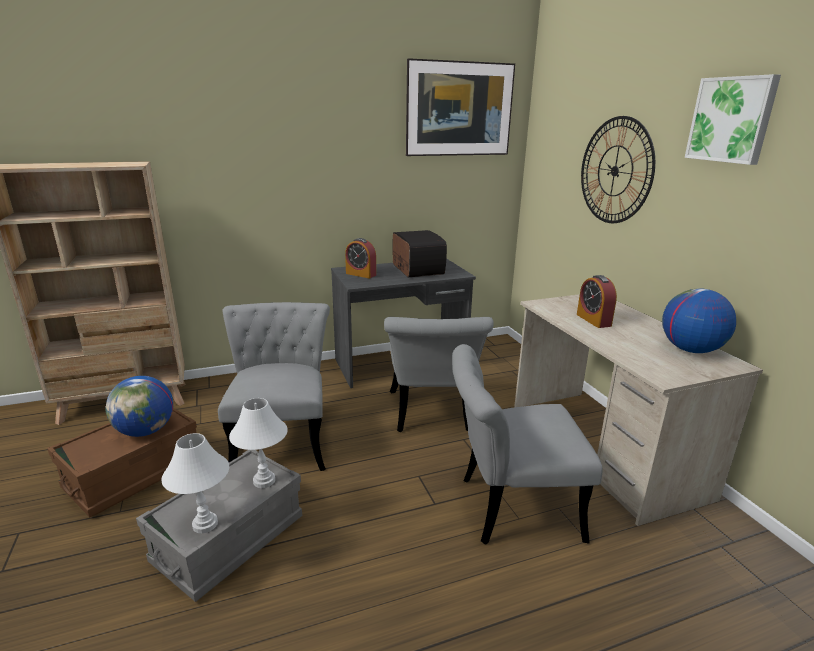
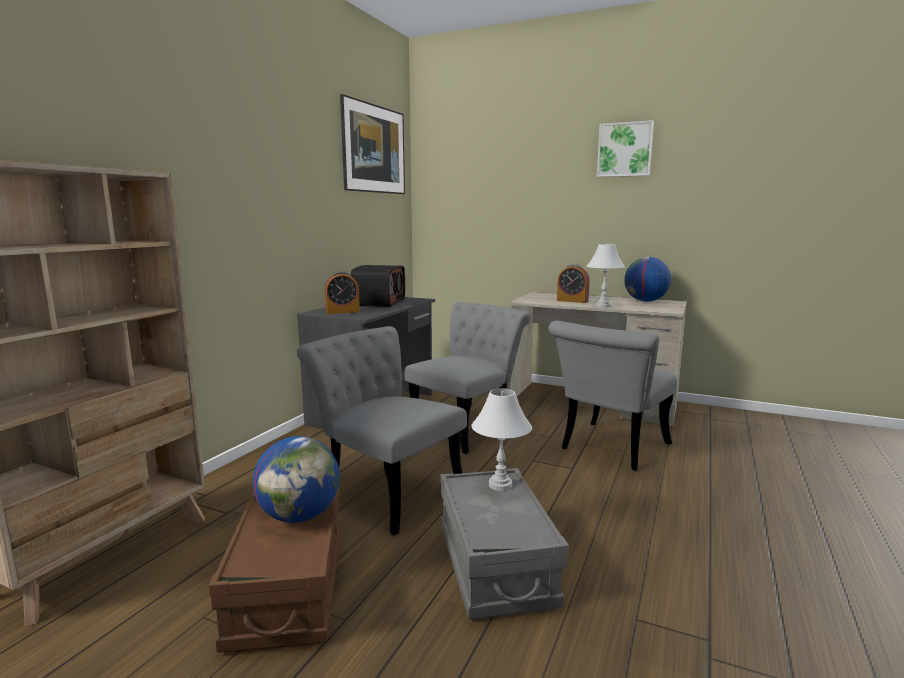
camera: 45 degrees left, 10 degrees down
white table lamp [161,433,229,533] -> white table lamp moved to [586,244,625,308]
grey chair [384,317,494,432] -> grey chair turned 90 degrees counterclockwise [404,302,531,454]
radio [392,230,447,277] -> radio turned 75 degrees clockwise [350,265,405,307]
wall clock [581,116,655,223] -> none

